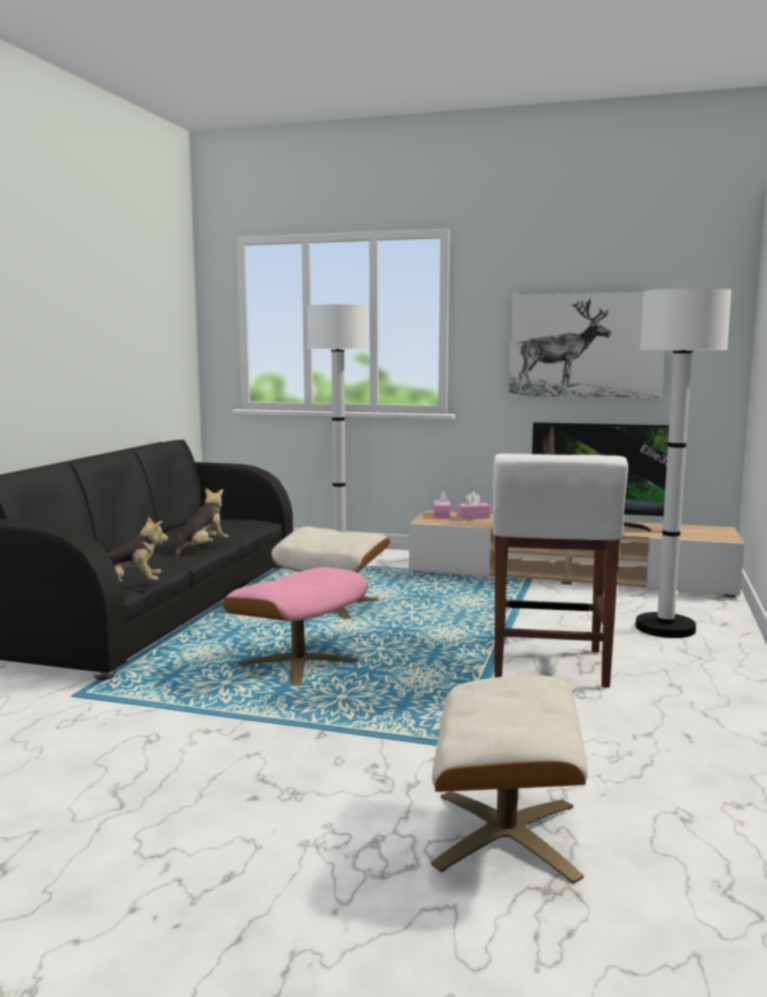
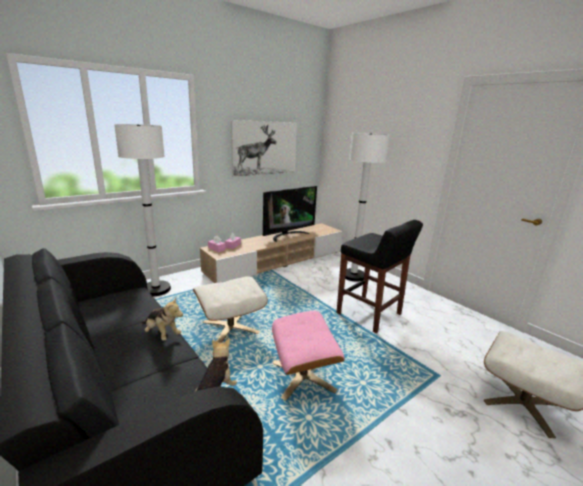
camera: 55 degrees left, 10 degrees up
plush toy [175,488,229,557] -> plush toy turned 150 degrees clockwise [142,298,183,340]
white stool [492,453,628,688] -> black stool [337,220,423,333]

